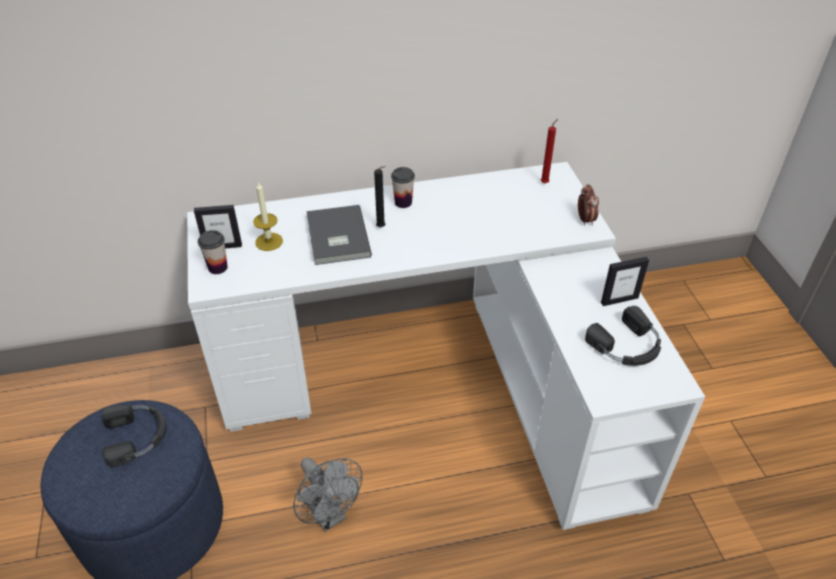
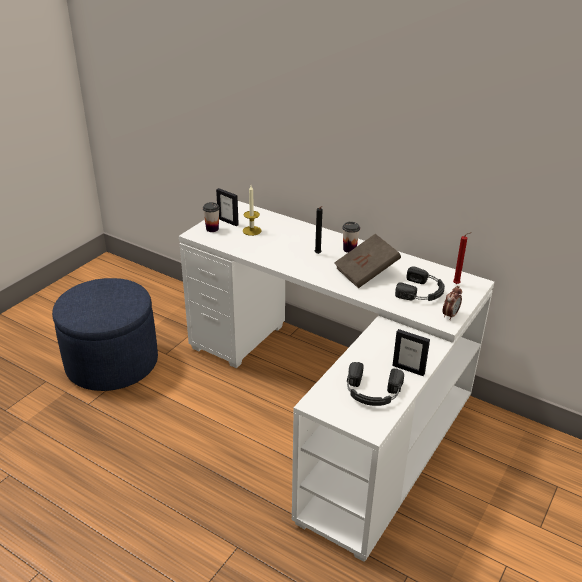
camera: 45 degrees right, 10 degrees down
black headphones [102,405,167,467] -> black headphones moved to [395,266,445,301]
grey fan [293,457,363,532] -> none
grey book [306,205,372,265] -> none
none -> brown book [334,234,401,288]

